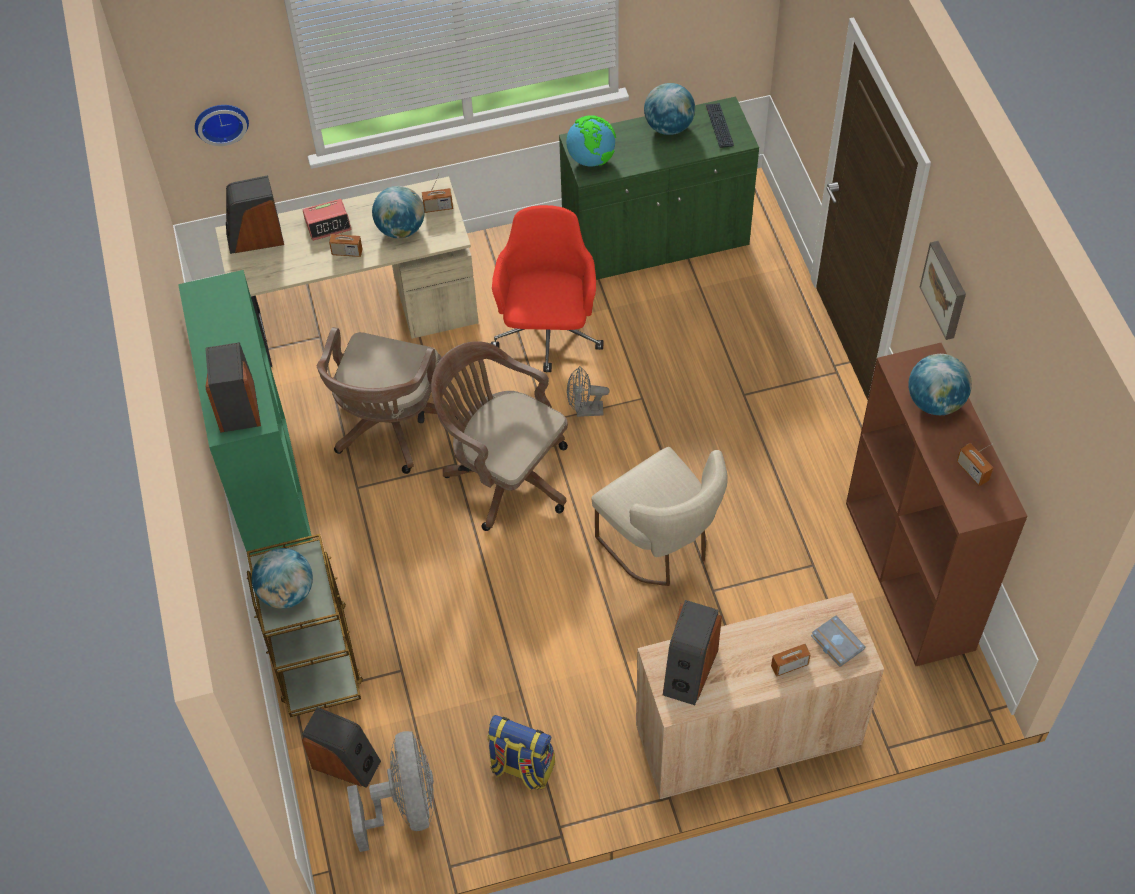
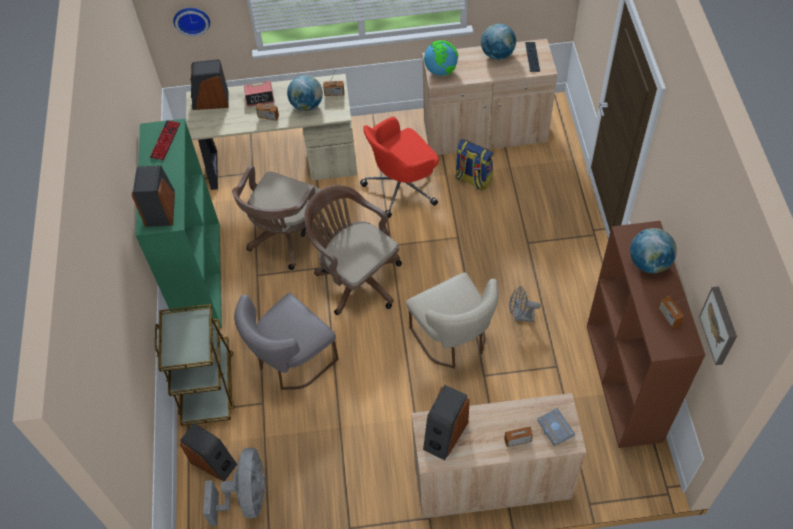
camera: 10 degrees right, 0 degrees up
globe [252,548,313,609] -> none
backpack [487,715,555,790] -> backpack moved to [455,139,493,191]
red office chair [491,205,603,373] -> red office chair turned 135 degrees counterclockwise [360,117,439,218]
green cabinet [559,96,759,280] -> beige cabinet [422,39,557,155]
grey fan [567,366,609,417] -> grey fan moved to [509,286,541,322]
picture [920,241,966,340] -> picture moved to [699,286,737,365]
none -> keyboard [150,120,180,161]
none -> grey chair [234,293,339,390]

